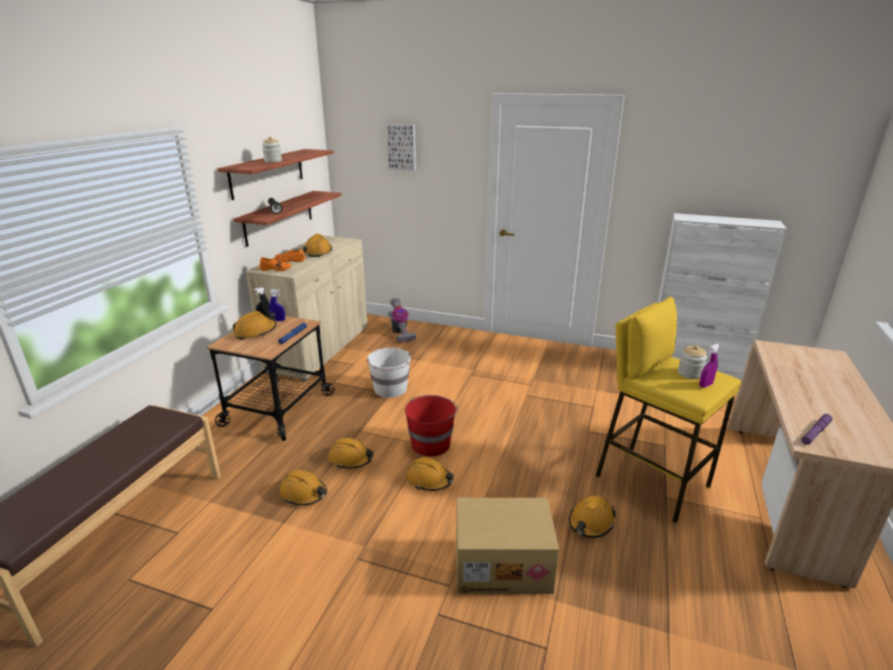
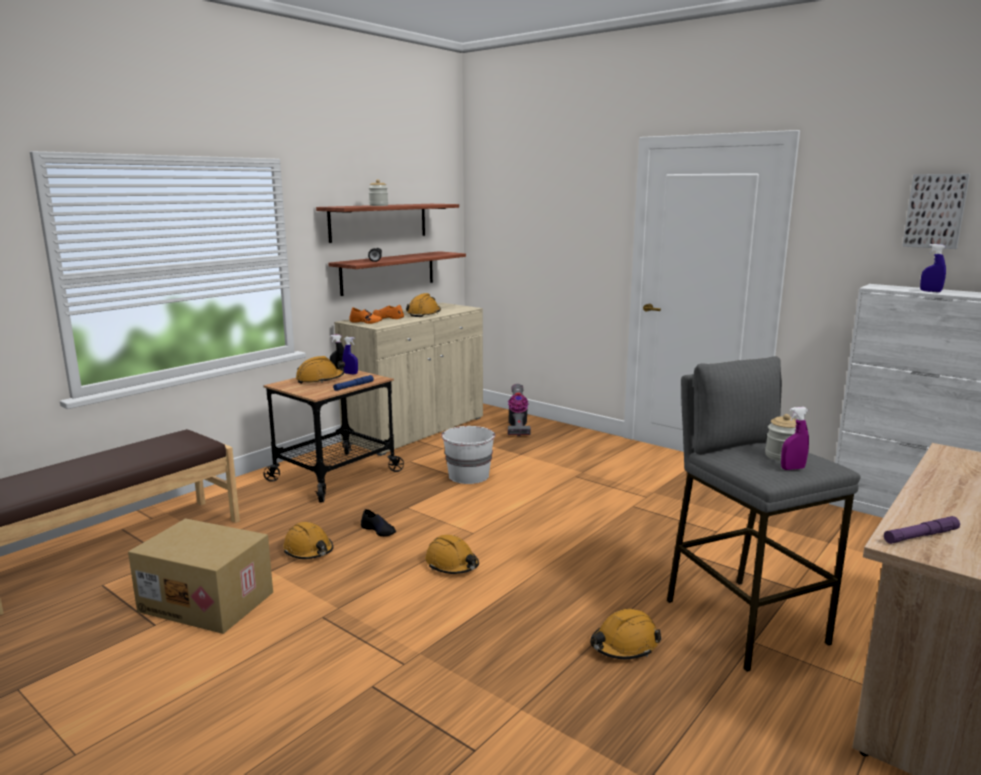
camera: 20 degrees right, 10 degrees down
orange hard hat [328,438,374,469] -> black shoe [361,509,396,537]
picture [387,124,416,171] -> picture moved to [902,174,970,249]
red bucket [405,395,458,457] -> none
cardboard box [456,498,559,594] -> cardboard box moved to [128,519,273,634]
yellow stool [596,297,742,523] -> grey stool [667,357,860,672]
none -> blue spray bottle [920,244,946,292]

